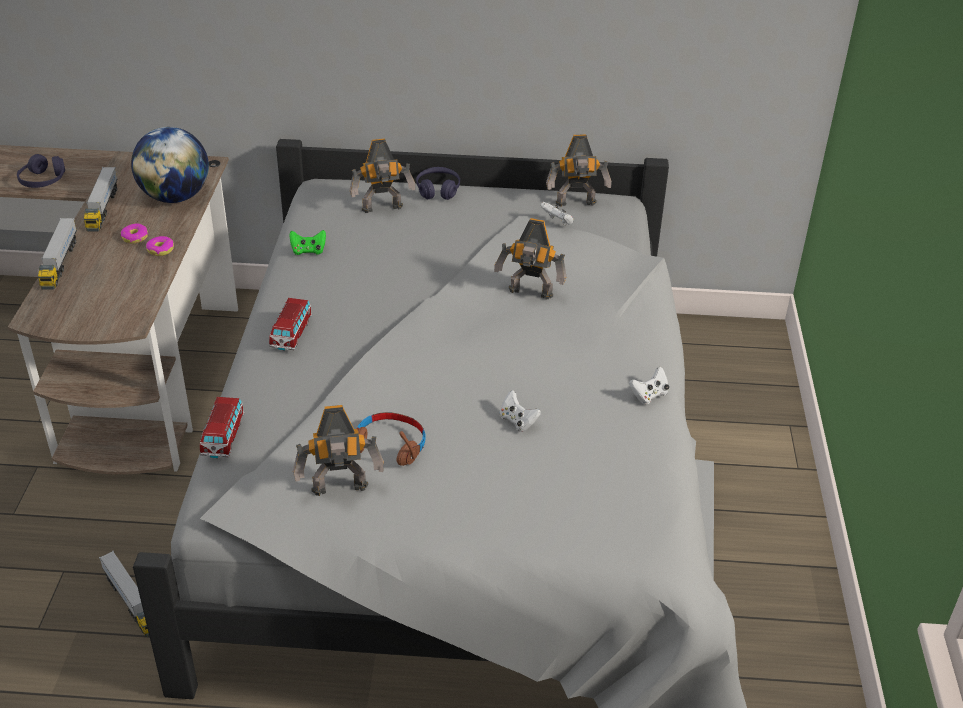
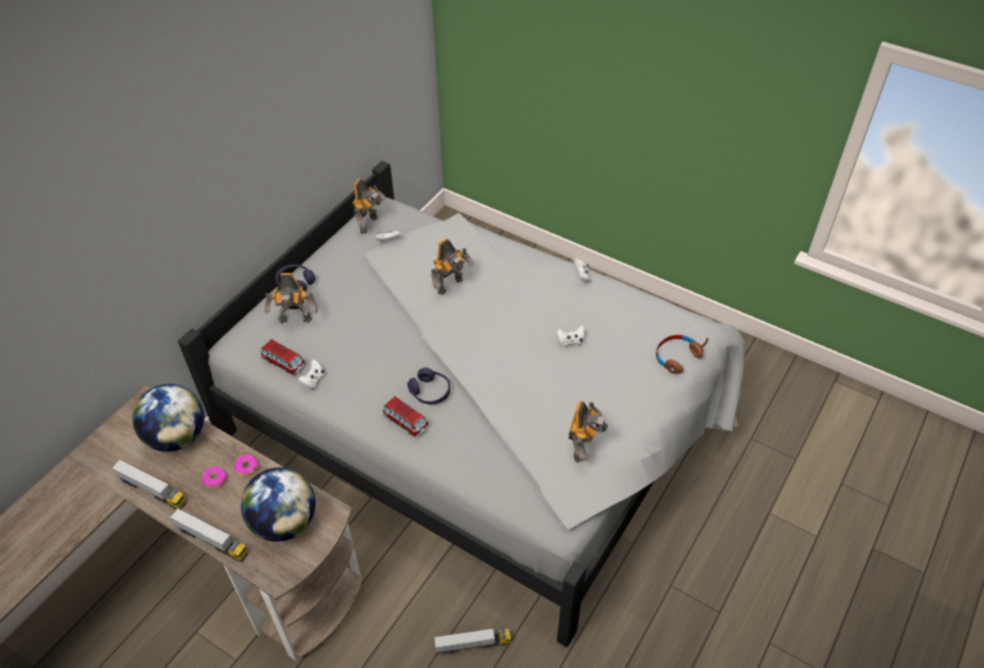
camera: 60 degrees left, 10 degrees up
purple headphones [17,154,65,188] -> purple headphones moved to [407,368,451,404]
toy car [200,397,245,458] -> toy car moved to [260,339,306,376]
green game controller [289,230,326,255] -> white game controller [298,359,325,389]
toy robot [349,139,416,213] -> toy robot turned 75 degrees clockwise [264,273,318,323]
brown headphones [357,412,426,466] -> brown headphones moved to [656,335,709,374]
none -> globe [241,467,316,542]

